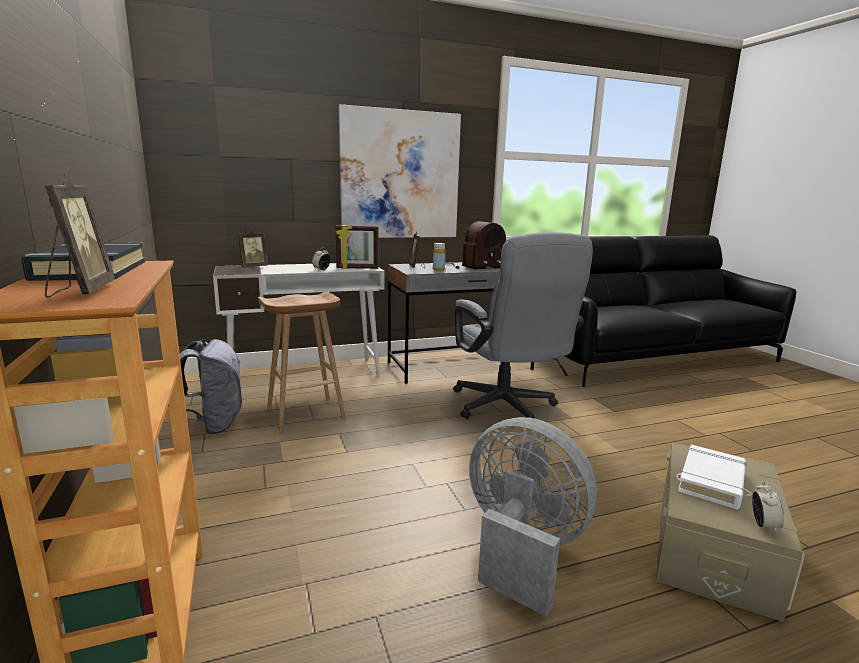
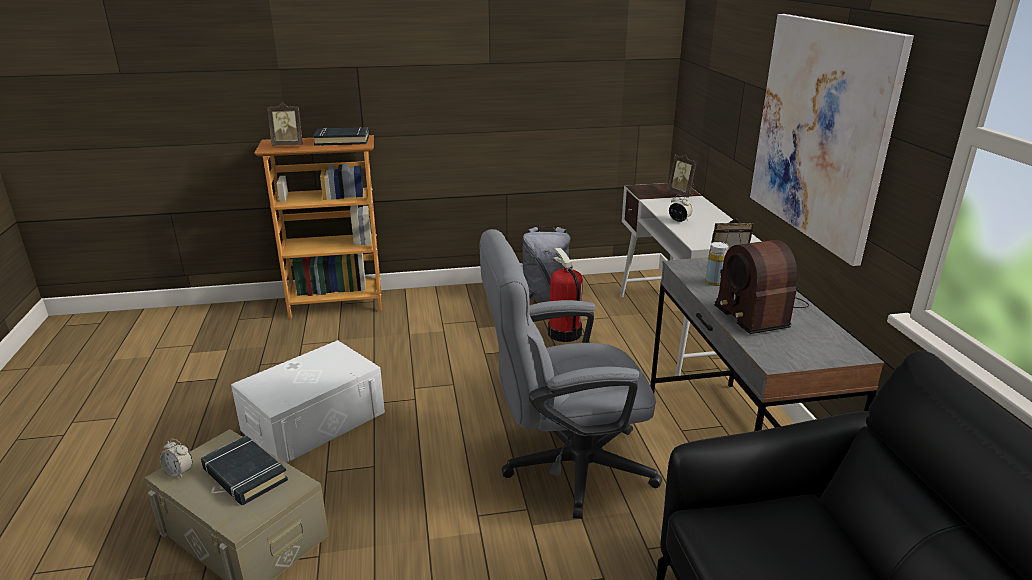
camera: 100 degrees right, 10 degrees up
brown stool [258,291,346,432] -> fire extinguisher [548,248,583,342]
picture frame [336,224,379,269] -> none
grey fan [469,417,597,617] -> white storage box [231,340,385,463]
white book [678,445,747,509] -> black book [201,435,288,505]

